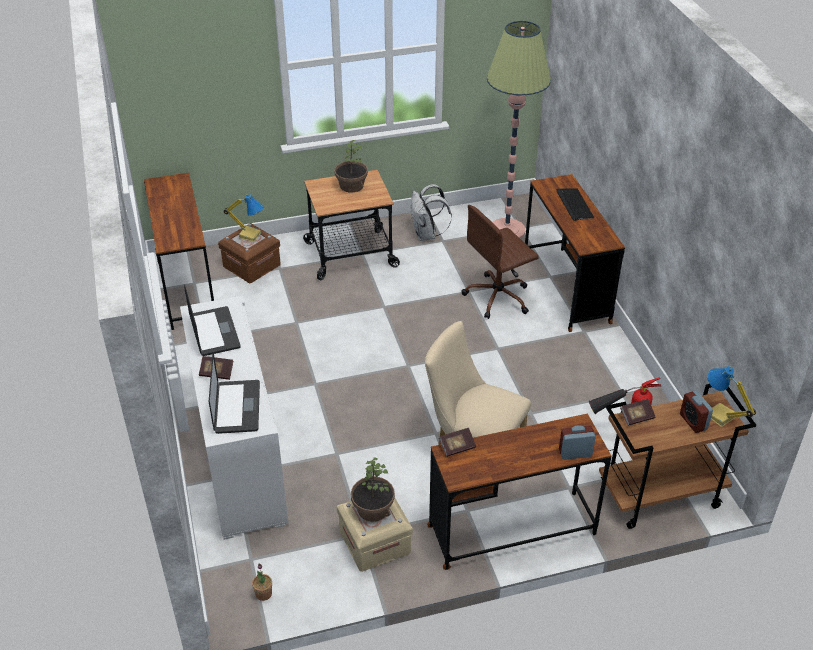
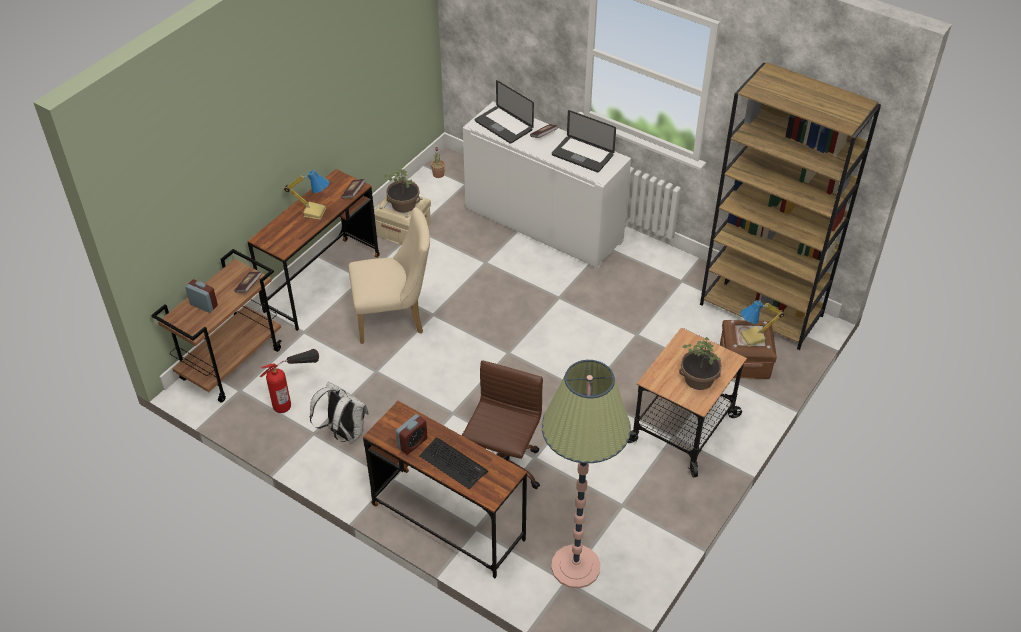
camera: 140 degrees right, 5 degrees up
brown desk [144,173,214,330] -> brown bookcase [700,62,881,350]
white backpack [410,184,452,241] -> white backpack moved to [310,382,369,442]
alarm clock [559,425,596,460] -> alarm clock moved to [396,414,427,455]
table lamp [707,366,756,427] -> table lamp moved to [284,170,329,219]

